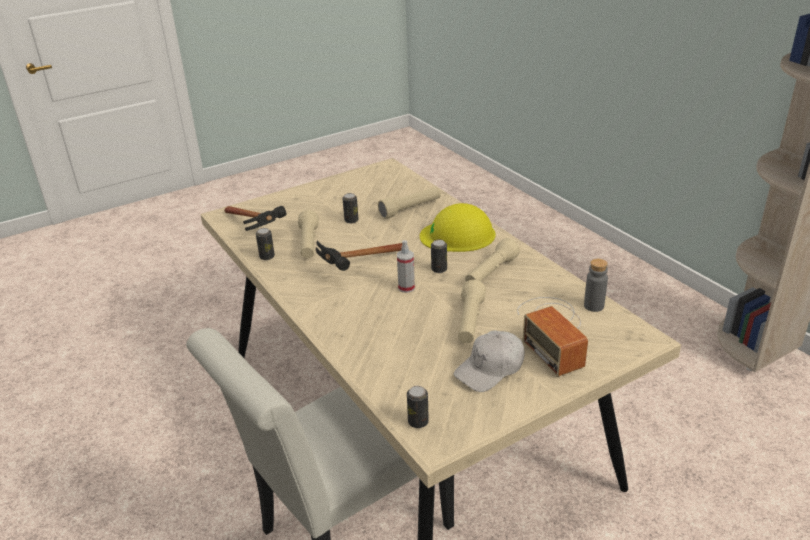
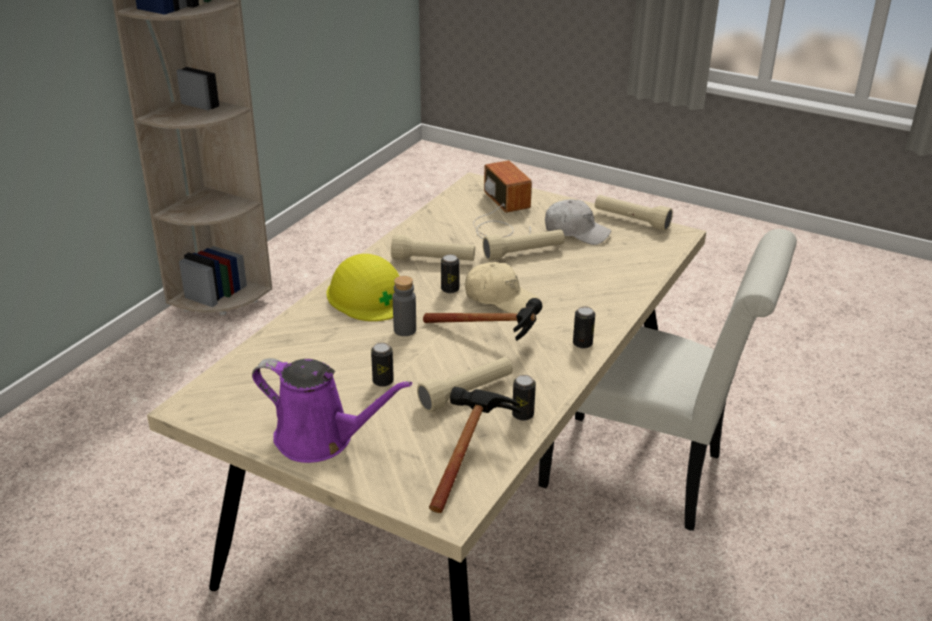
camera: 120 degrees left, 0 degrees up
beige flashlight [378,187,441,219] -> beige flashlight moved to [595,195,673,231]
spray bottle [397,240,415,293] -> beige cap [465,262,538,313]
can [407,386,429,428] -> can moved to [573,307,595,349]
radio [517,297,588,377] -> radio turned 60 degrees counterclockwise [473,160,532,239]
grey bottle [584,259,608,312] -> grey bottle moved to [393,276,416,336]
none -> purple watering can [252,358,412,463]

